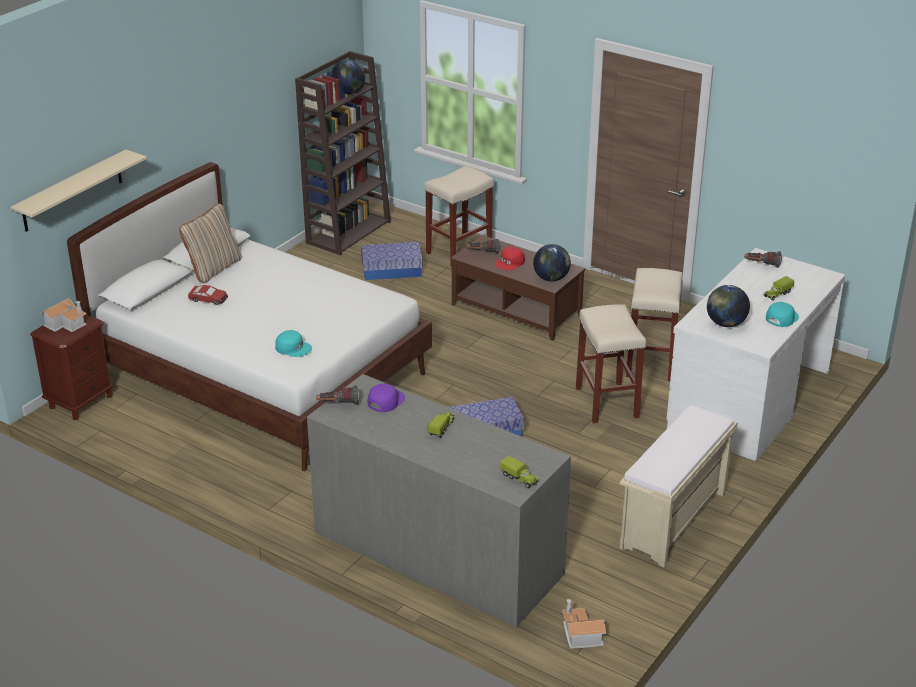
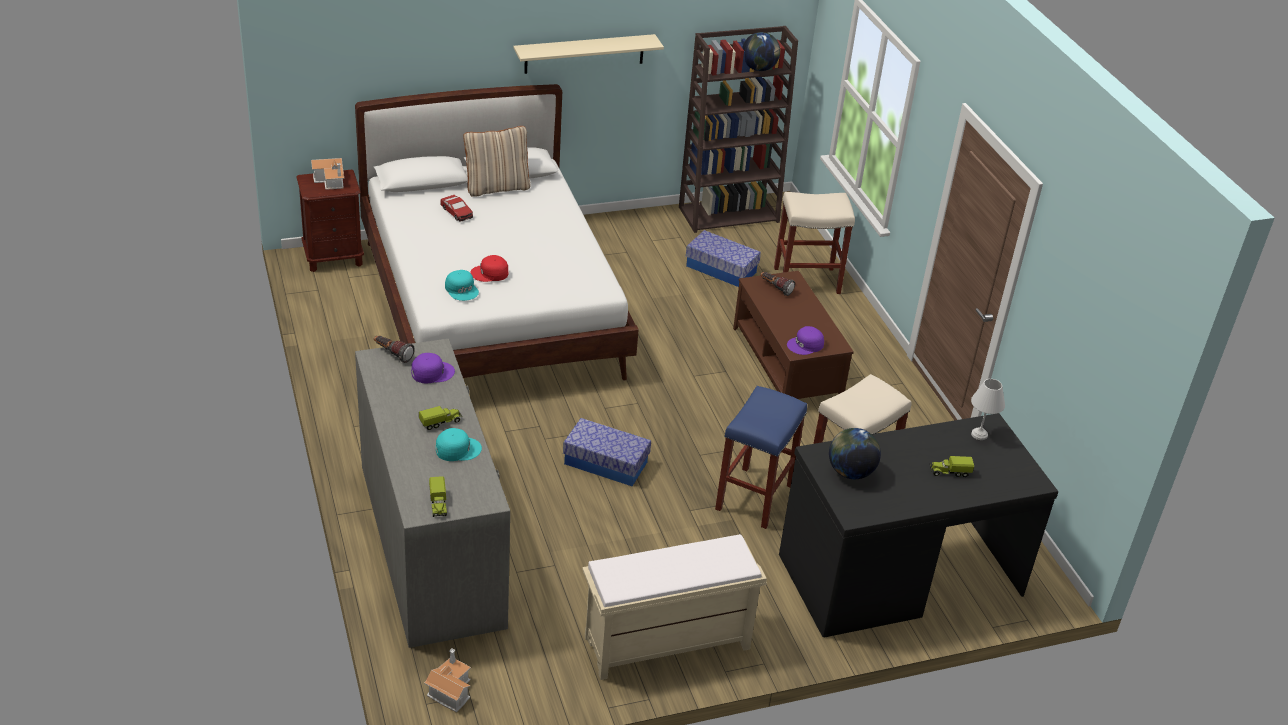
camera: 35 degrees right, 5 degrees up
beige shelf [10,149,147,232] -> beige shelf moved to [514,34,664,74]
red cap [495,246,525,270] -> red cap moved to [470,255,508,282]
globe [533,244,571,282] -> purple cap [787,326,824,355]
beige stool [576,304,646,423] -> blue stool [715,386,807,529]
white desk [667,248,845,461] -> black desk [779,413,1058,638]
flashlight [745,251,782,268] -> white table lamp [971,379,1005,440]
turquoise cap [766,302,799,327] -> turquoise cap moved to [436,428,482,461]

